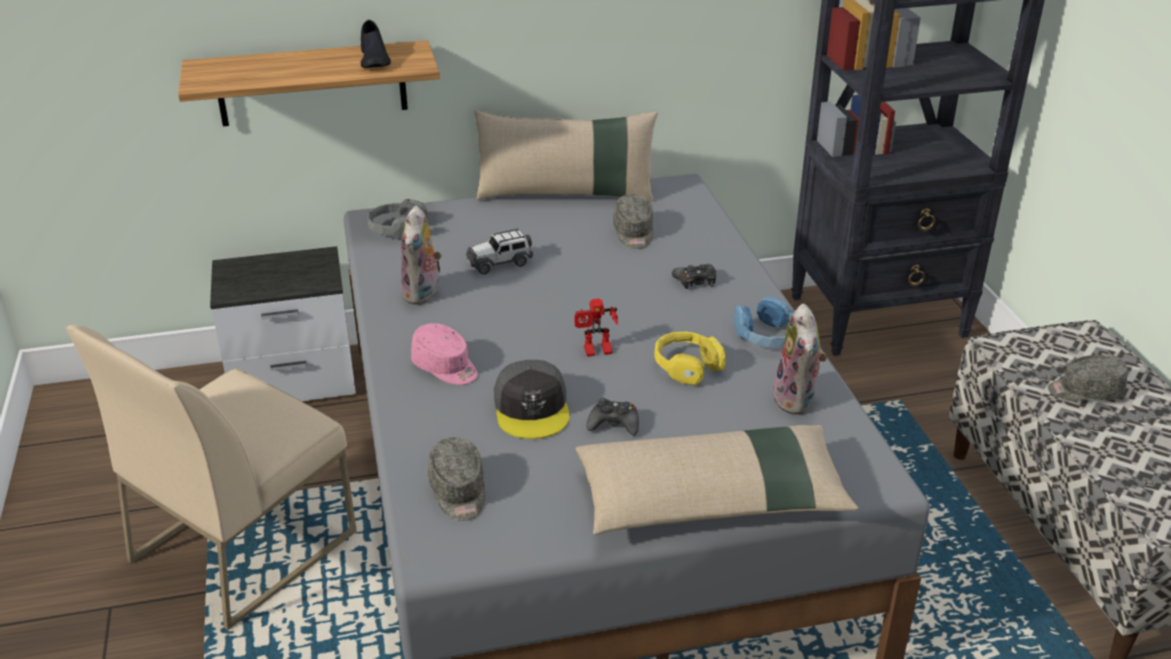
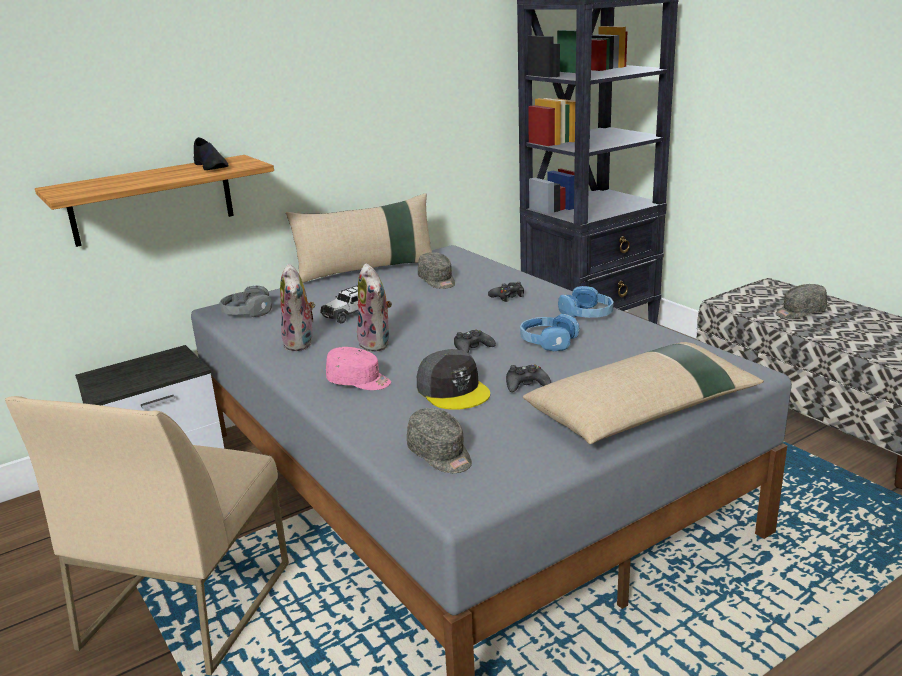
camera: 20 degrees left, 10 degrees down
toy robot [575,299,618,357] -> black game controller [454,329,496,353]
yellow headphones [654,332,726,385] -> blue headphones [520,314,580,351]
plush toy [772,304,827,415] -> plush toy moved to [357,263,392,352]

